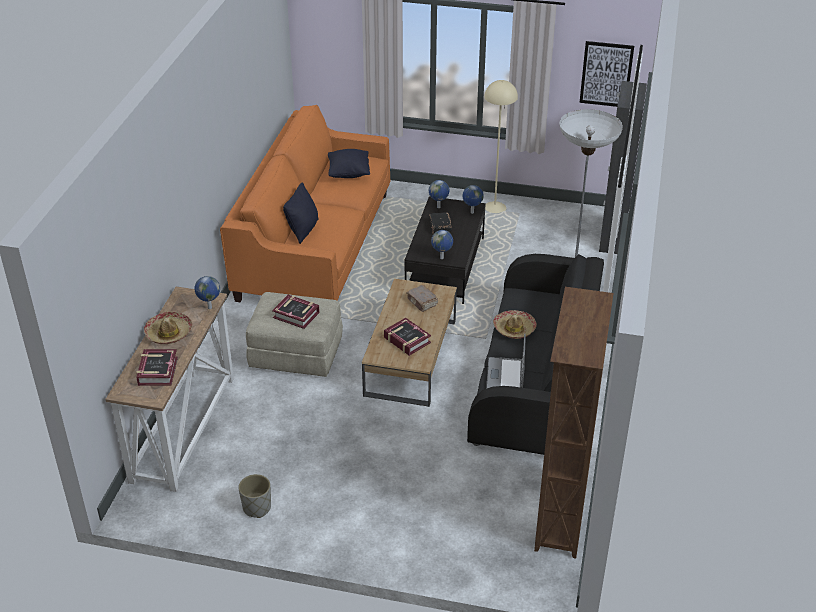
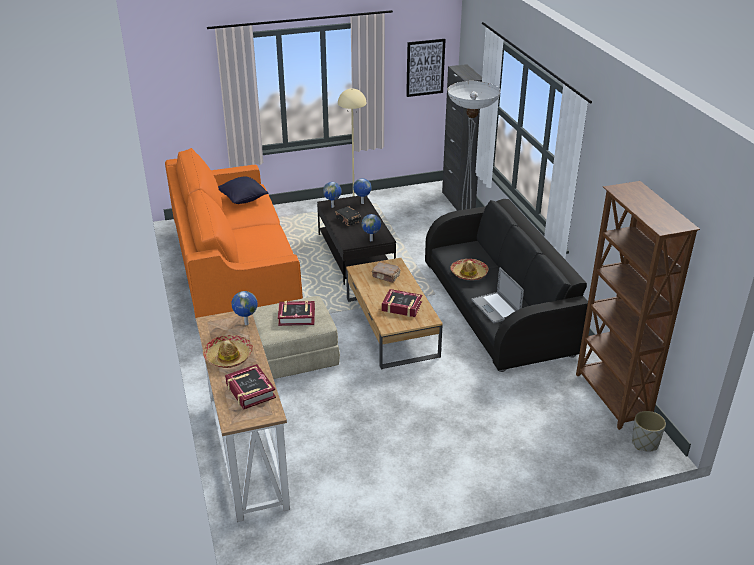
camera: 30 degrees left, 5 degrees down
grey planter [238,474,271,518] -> grey planter moved to [632,411,666,452]
black pillow [283,182,318,244] -> none

